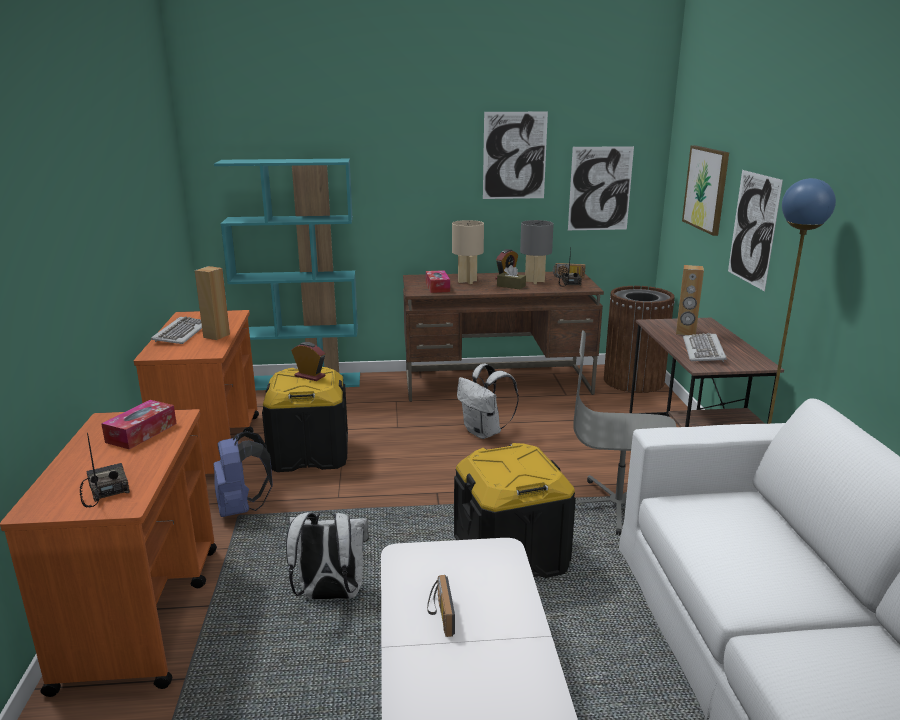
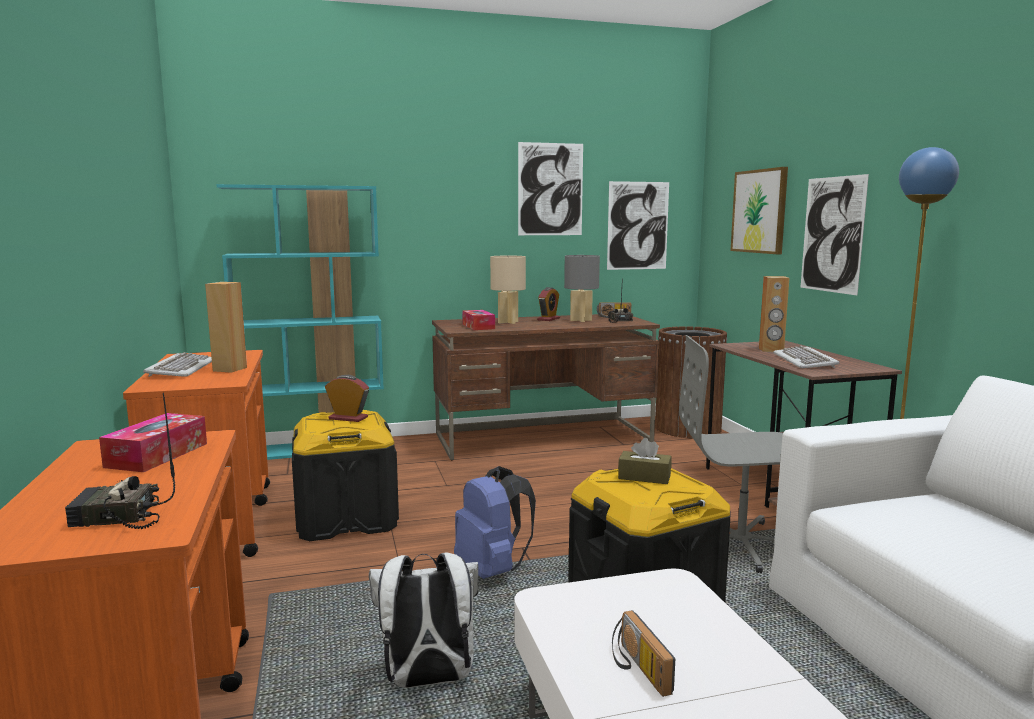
camera: 10 degrees left, 10 degrees down
radio [79,433,130,507] -> radio turned 60 degrees counterclockwise [65,393,175,529]
blue backpack [213,431,273,517] -> blue backpack moved to [454,466,536,579]
white backpack [457,364,519,439] -> none
brown tissue box [497,265,526,289] -> brown tissue box moved to [618,438,671,484]

